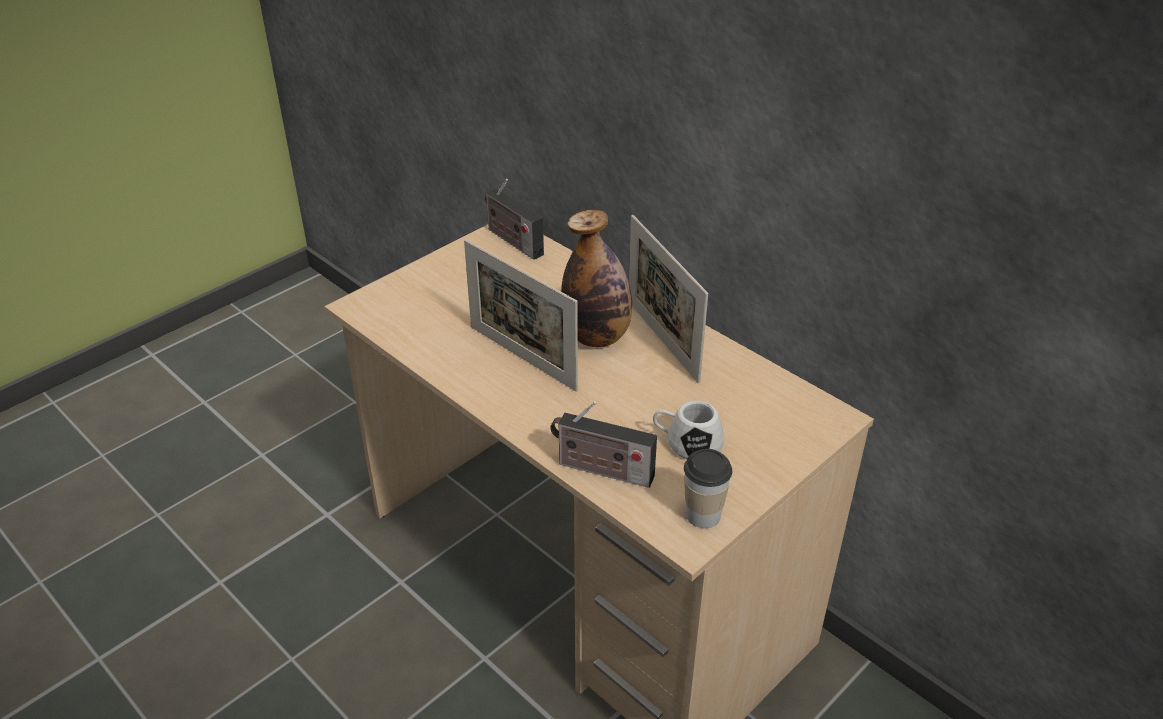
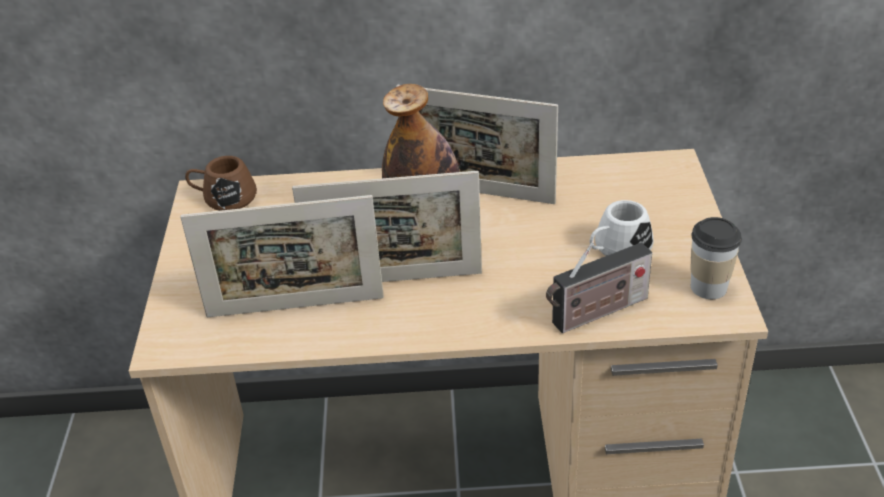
camera: 45 degrees left, 0 degrees up
radio [485,179,544,260] -> brown mug [185,156,257,211]
none -> picture frame [180,195,384,317]

